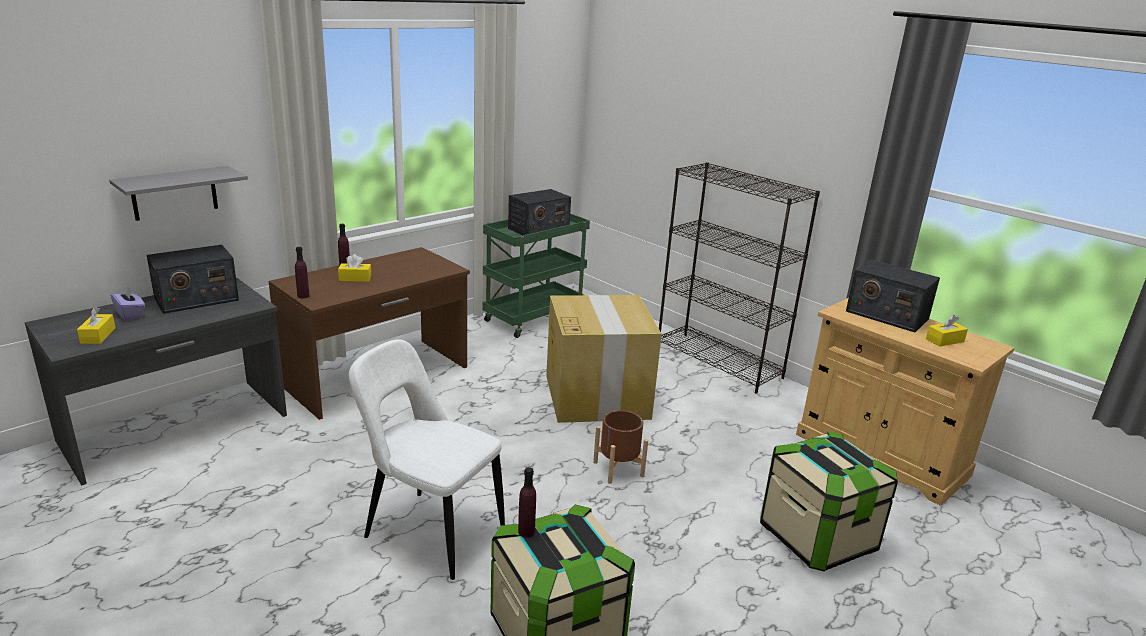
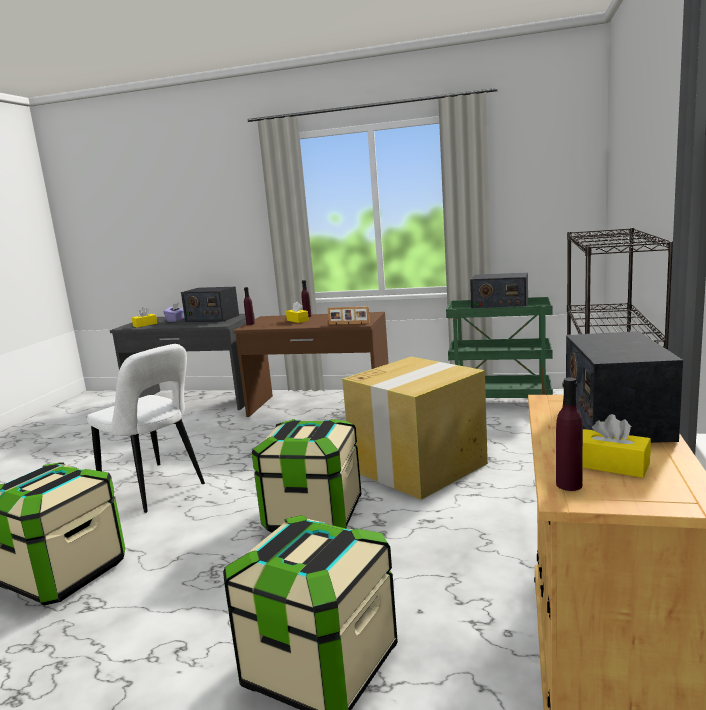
camera: 60 degrees right, 10 degrees down
grey shelf [109,166,248,221] -> none
white chair [349,340,505,580] -> white chair turned 135 degrees clockwise [87,344,205,513]
purple bottle [518,467,536,538] -> purple bottle moved to [556,378,583,491]
brown planter [593,410,648,484] -> storage box [252,419,362,532]
none -> picture frame [328,306,370,325]

